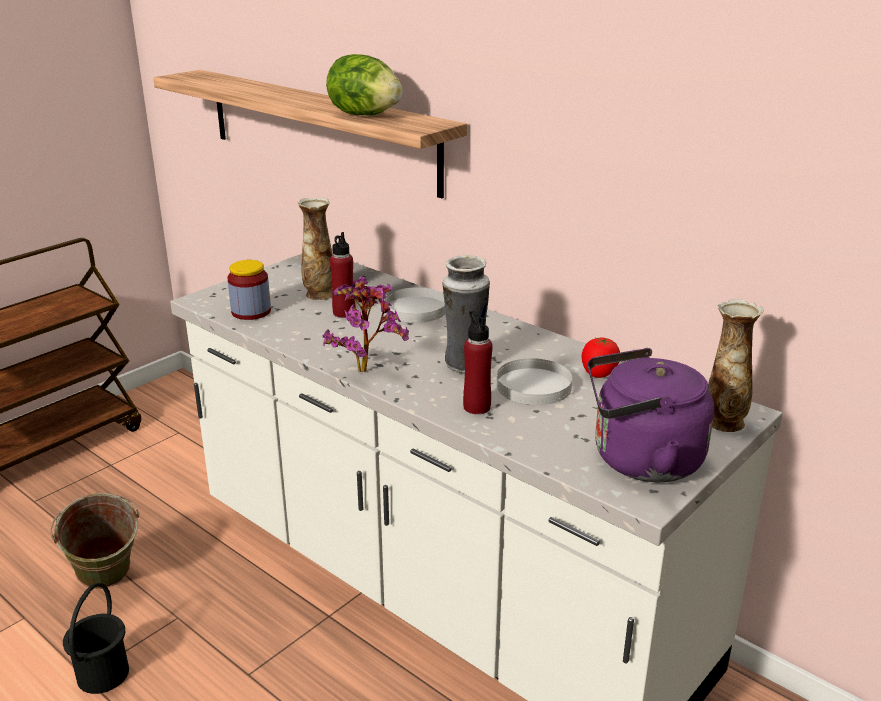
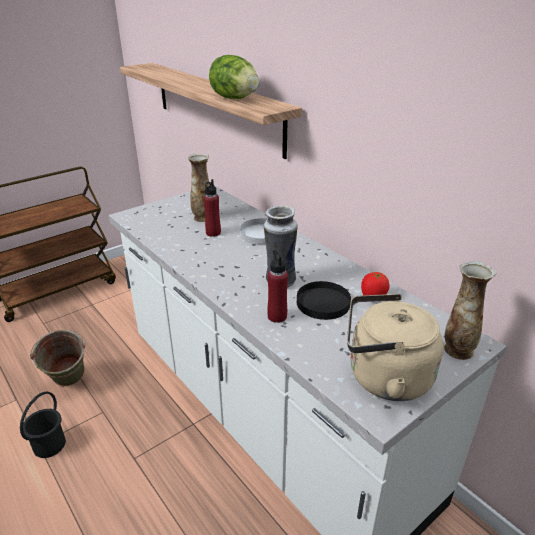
camera: 10 degrees right, 5 degrees up
jar [227,260,271,320] -> none
potted plant [323,276,409,372] -> none
white plate [497,358,572,405] -> black plate [297,281,351,320]
purple kettle [588,348,714,482] -> beige kettle [347,294,444,401]

